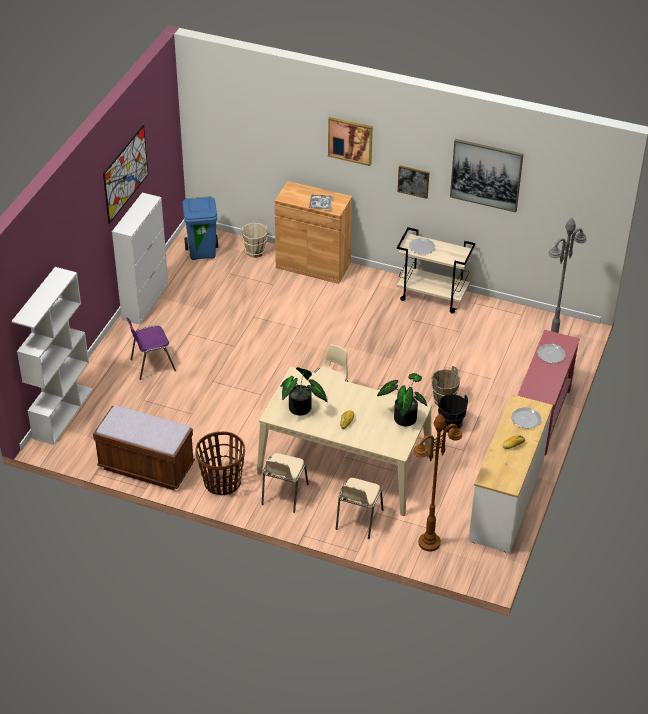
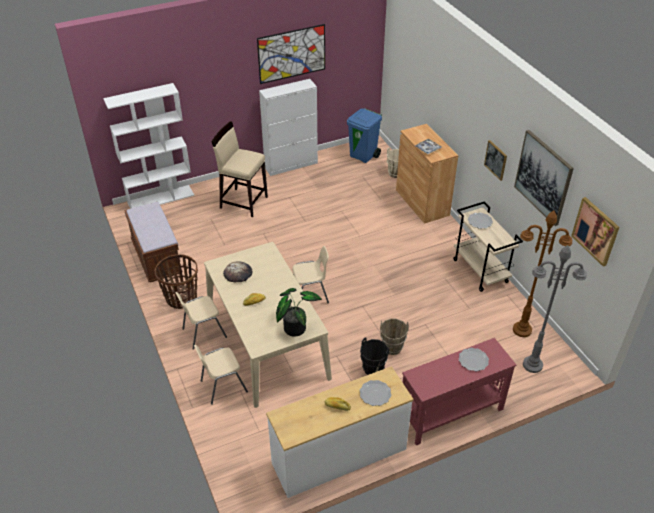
camera: 45 degrees right, 0 degrees up
purple chair [126,317,176,380] -> beige stool [212,121,268,217]
potted plant [280,367,328,415] -> bread [223,261,253,282]
picture [328,117,373,166] -> picture moved to [571,197,619,267]
brown floor lamp [413,413,462,551] -> brown floor lamp moved to [513,210,573,337]

